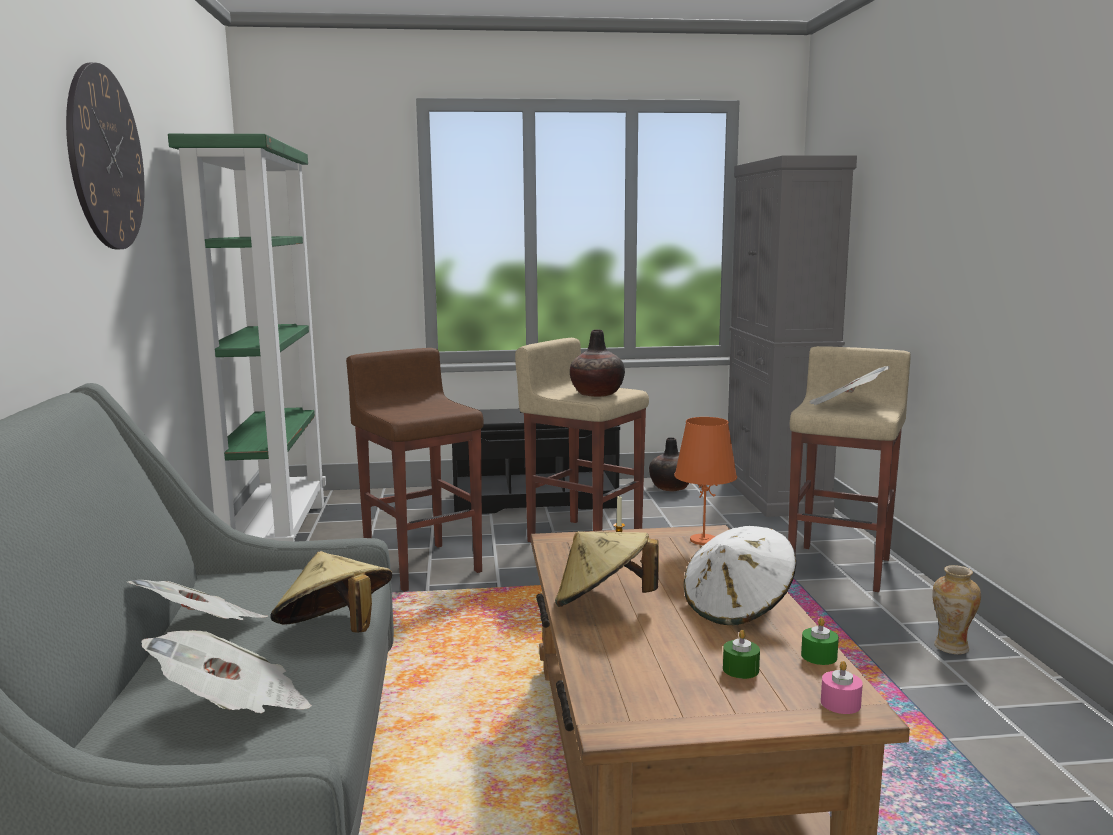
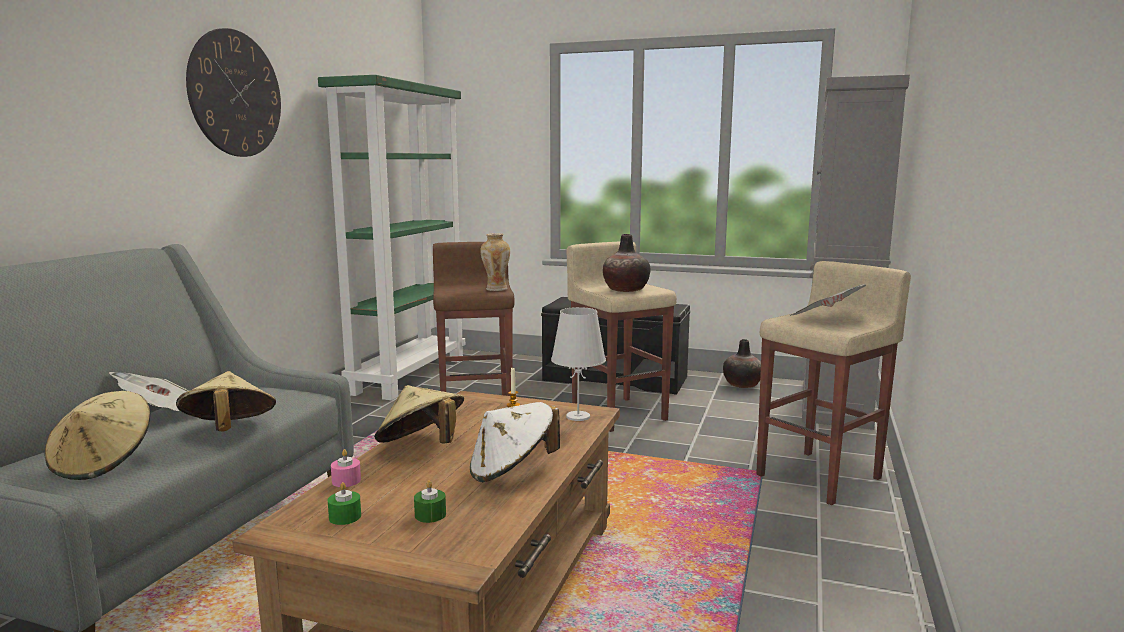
camera: 25 degrees right, 0 degrees up
newspaper [141,630,312,713] -> beige hat [44,391,151,480]
orange table lamp [674,417,737,545] -> white table lamp [551,307,606,421]
green candle [801,618,839,665] -> green candle moved to [328,482,361,525]
pink candle [821,661,863,714] -> pink candle moved to [331,449,361,487]
vase [932,565,981,654] -> vase moved to [480,233,510,291]

